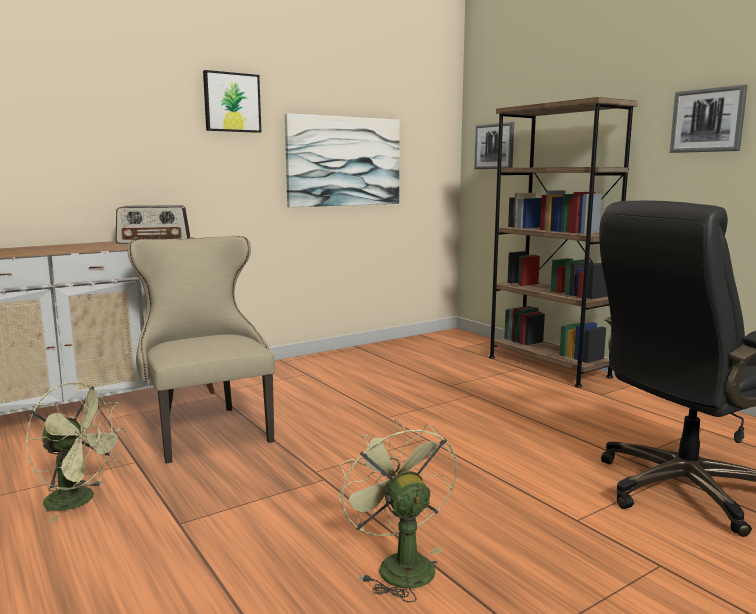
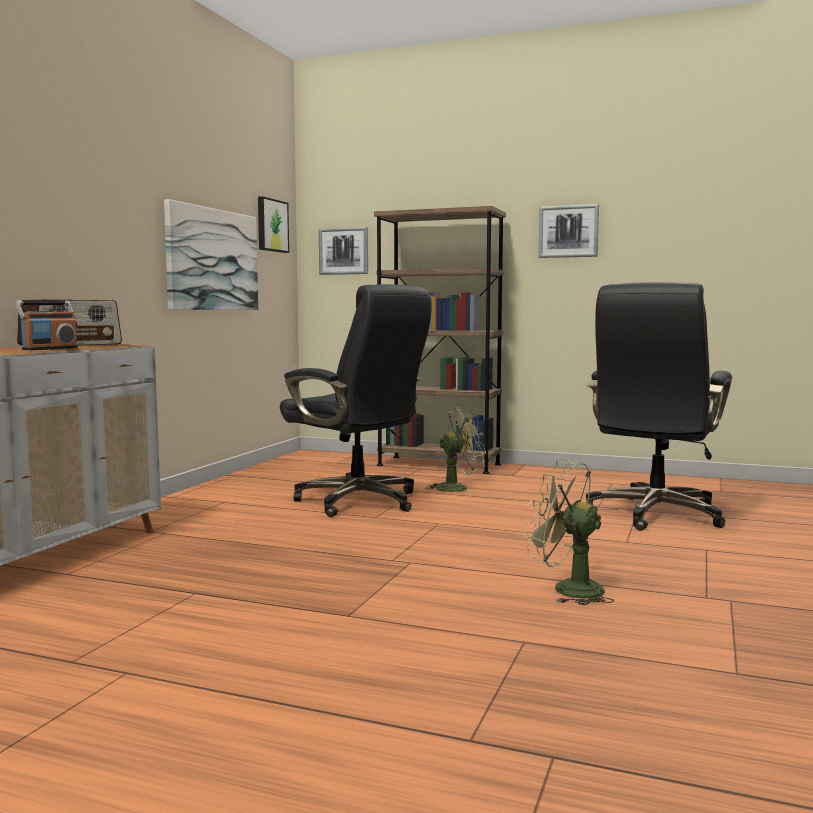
camera: 35 degrees left, 5 degrees down
green fan [25,382,126,522] -> green fan moved to [426,405,487,494]
beige chair [127,236,275,464] -> none
picture [203,70,261,133] -> picture moved to [258,196,289,253]
none -> radio [15,300,78,350]
none -> black office chair [280,284,432,517]

